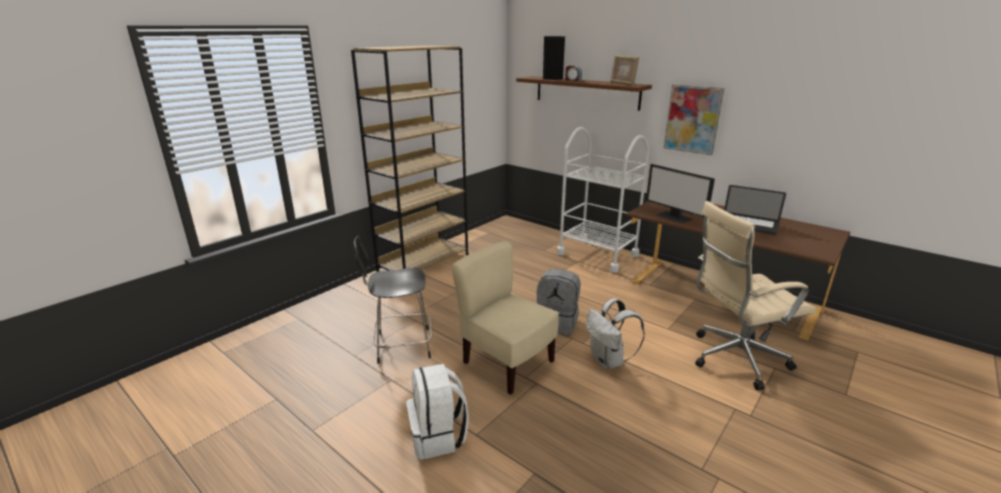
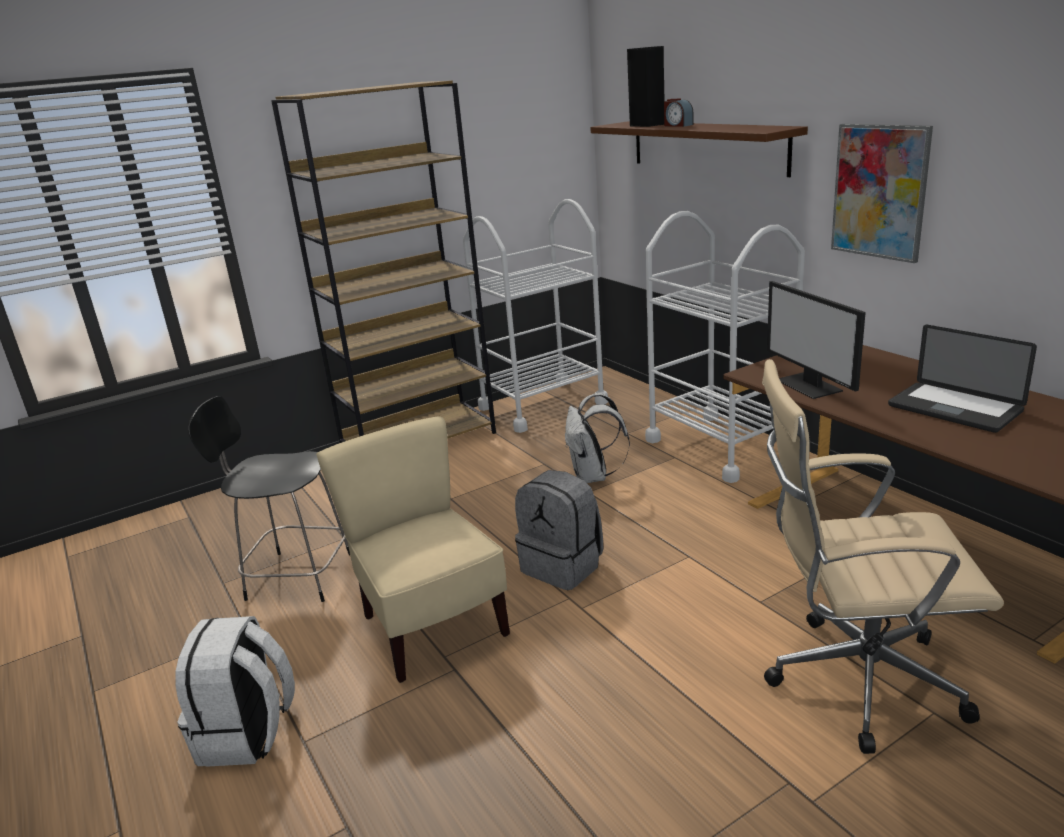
camera: 20 degrees right, 0 degrees up
white backpack [586,298,645,369] -> white backpack moved to [565,393,630,483]
picture frame [610,55,639,86] -> none
none -> white cart [463,199,608,433]

